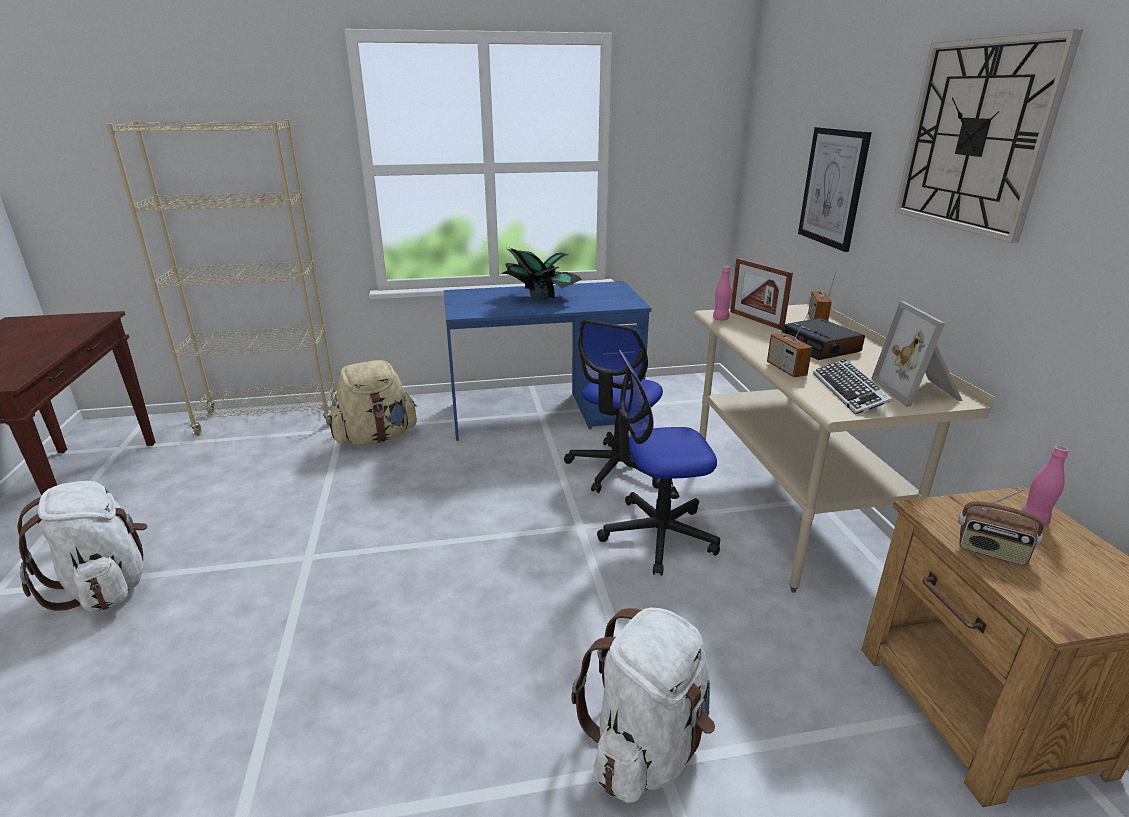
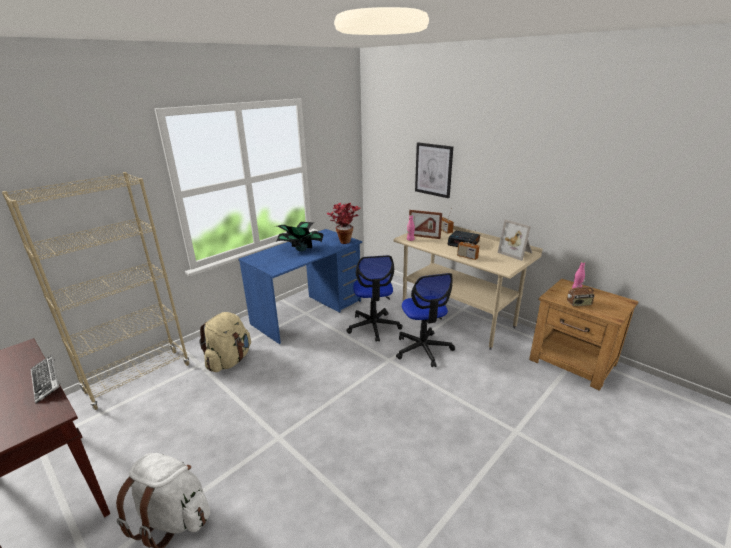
camera: 35 degrees left, 0 degrees up
white backpack [571,607,715,803] -> none
office chair [597,350,720,576] -> office chair turned 60 degrees counterclockwise [396,273,455,367]
keyboard [813,359,893,415] -> keyboard moved to [31,355,61,403]
wall clock [895,29,1083,243] -> none
none -> potted plant [327,203,360,244]

